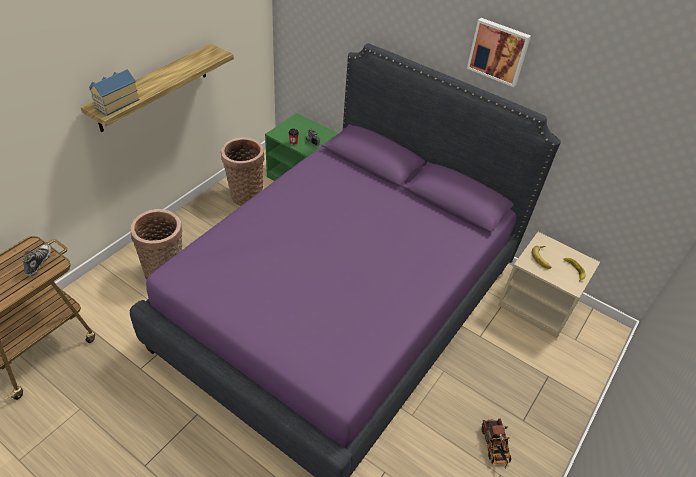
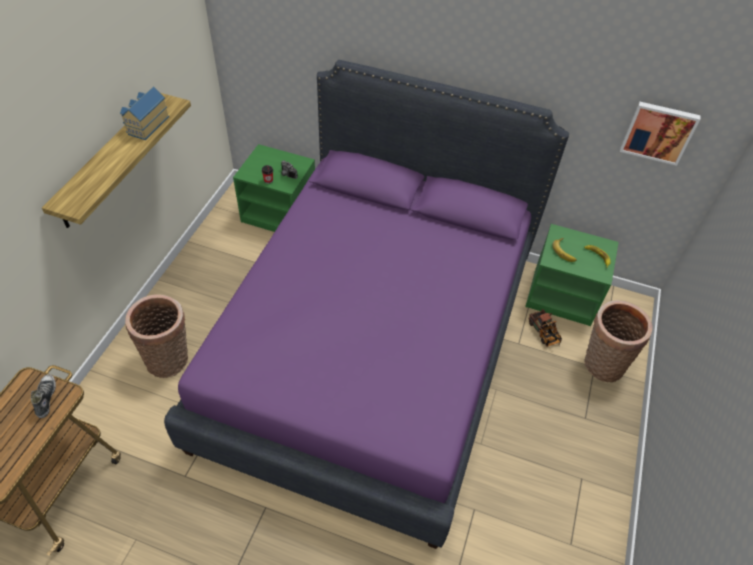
camera: 15 degrees left, 5 degrees up
toy house [89,69,139,116] -> toy house moved to [120,86,169,140]
basket [221,137,264,206] -> basket moved to [584,300,653,382]
picture [467,18,531,87] -> picture moved to [620,102,701,166]
toy truck [481,419,511,469] -> toy truck moved to [528,309,562,347]
beige nightstand [498,232,600,338] -> green nightstand [525,224,619,326]

